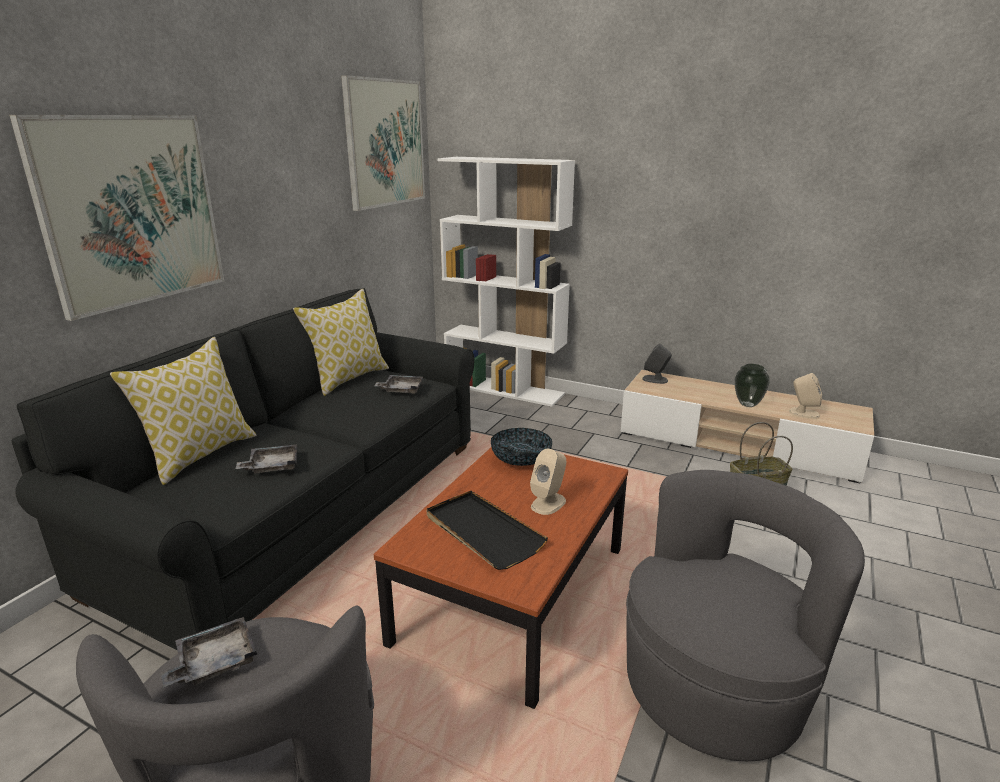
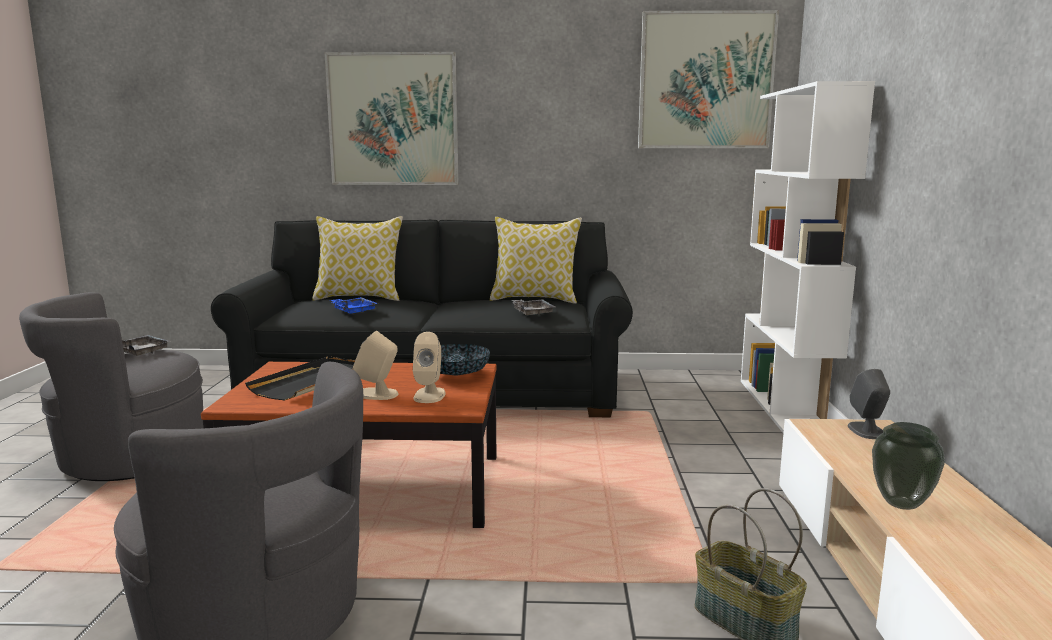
camera: 65 degrees right, 10 degrees down
grey tray [236,445,297,473] -> blue tray [330,297,378,314]
beige speaker [789,373,822,419] -> beige speaker moved to [413,332,446,403]

